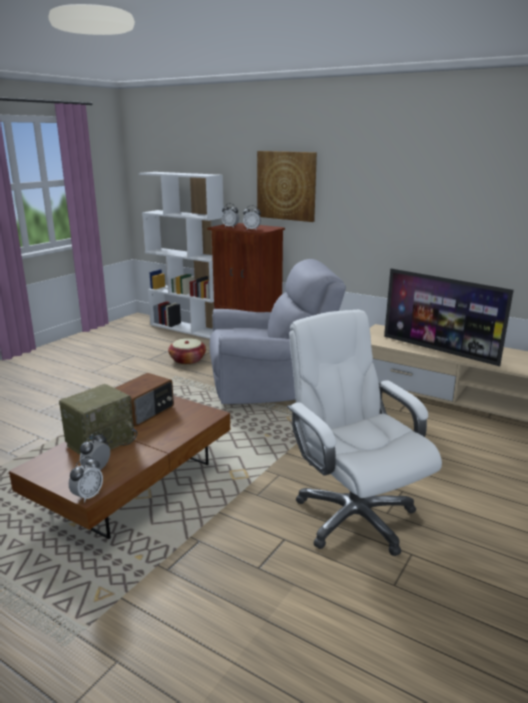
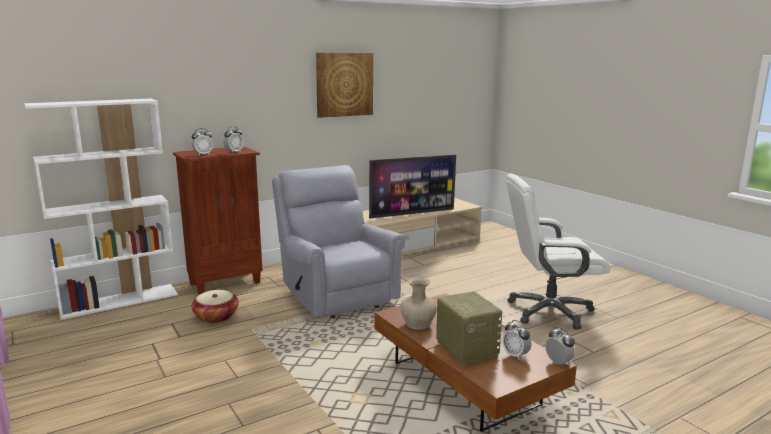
camera: 65 degrees left, 5 degrees down
radio [115,373,174,427] -> beige vase [401,277,437,330]
grey armchair [210,259,346,404] -> grey armchair turned 45 degrees counterclockwise [272,165,405,318]
picture [257,151,317,222] -> picture moved to [316,53,373,118]

